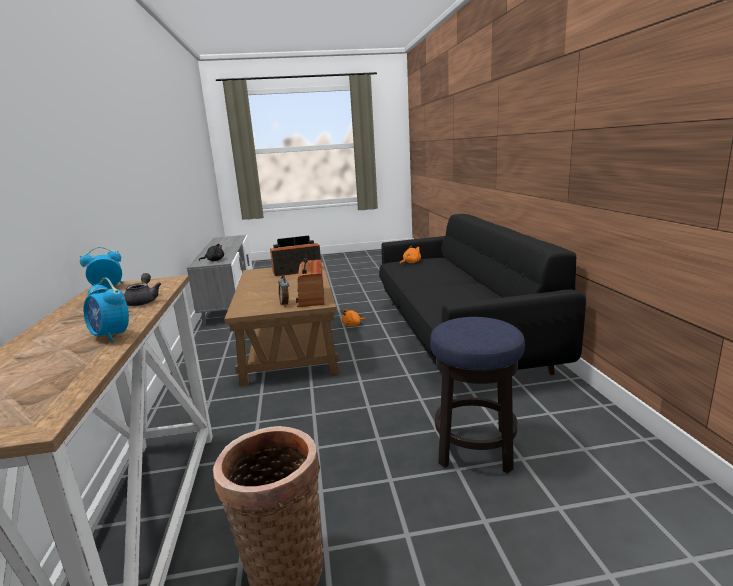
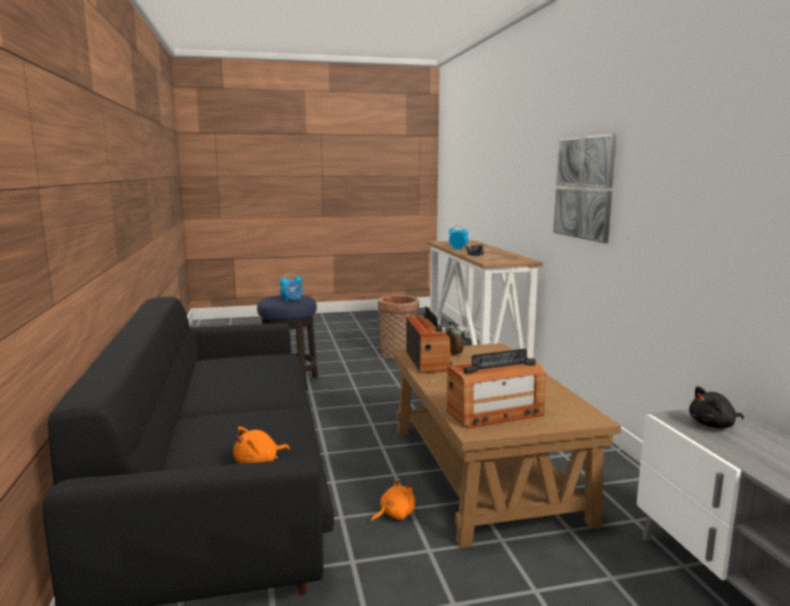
camera: 175 degrees right, 5 degrees down
alarm clock [80,247,124,288] -> alarm clock moved to [280,273,303,303]
none -> picture [553,134,617,243]

